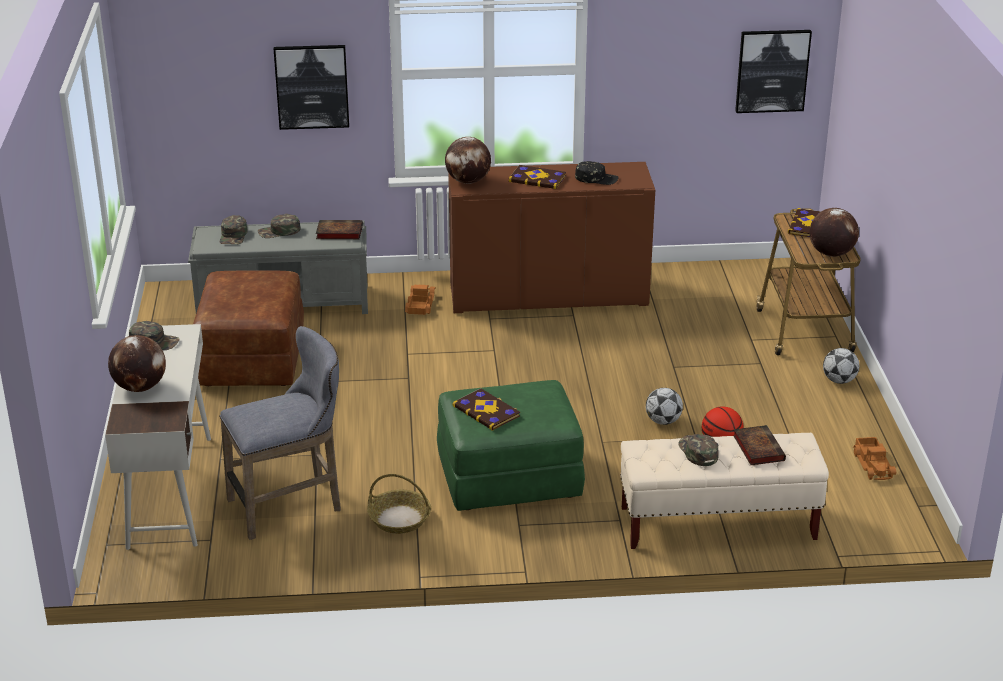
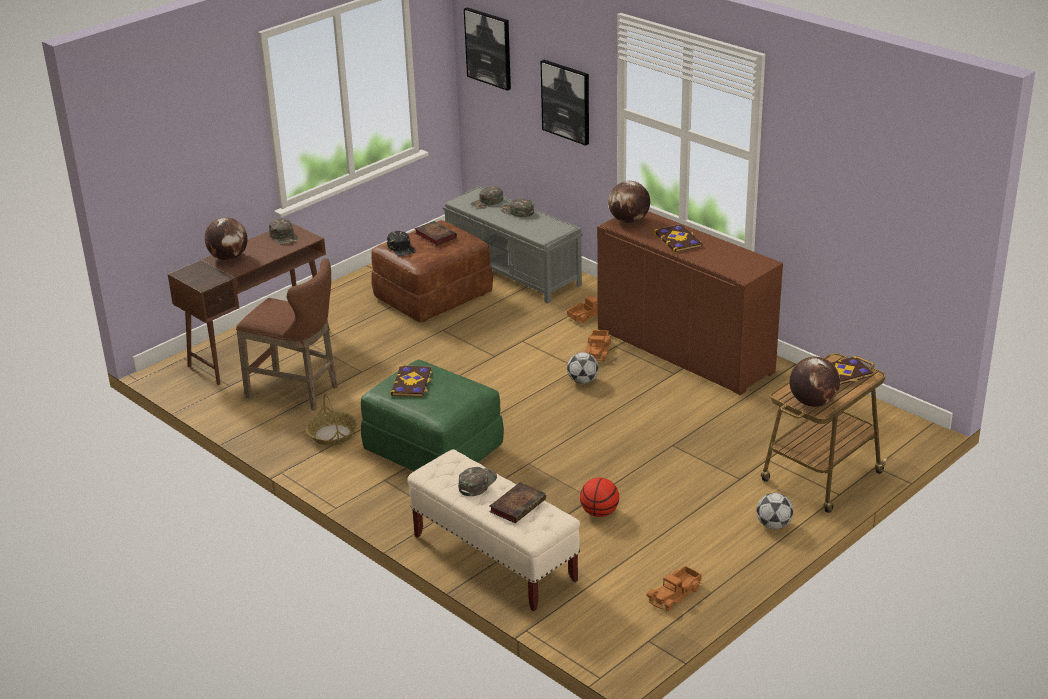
camera: 50 degrees right, 0 degrees up
white desk [105,324,211,550] -> brown desk [168,223,330,385]
grey stool [219,326,341,540] -> brown stool [236,258,338,411]
book [316,220,363,239] -> book moved to [414,221,457,246]
black cap [575,161,618,185] -> black cap moved to [387,231,416,256]
football [646,388,683,425] -> football moved to [567,352,599,384]
picture [735,30,812,113] -> picture moved to [464,8,511,91]
none -> toy truck [585,330,611,362]

